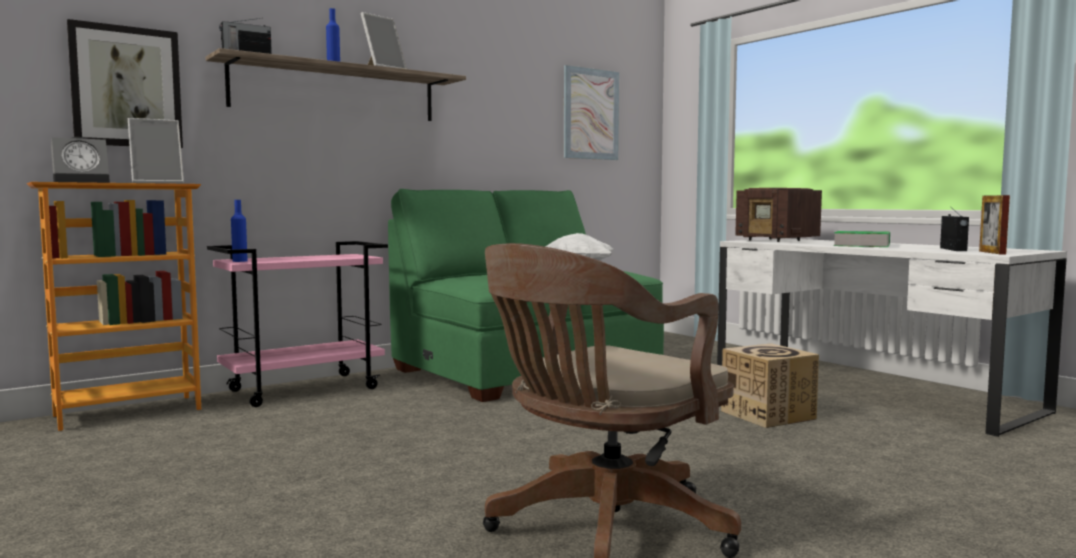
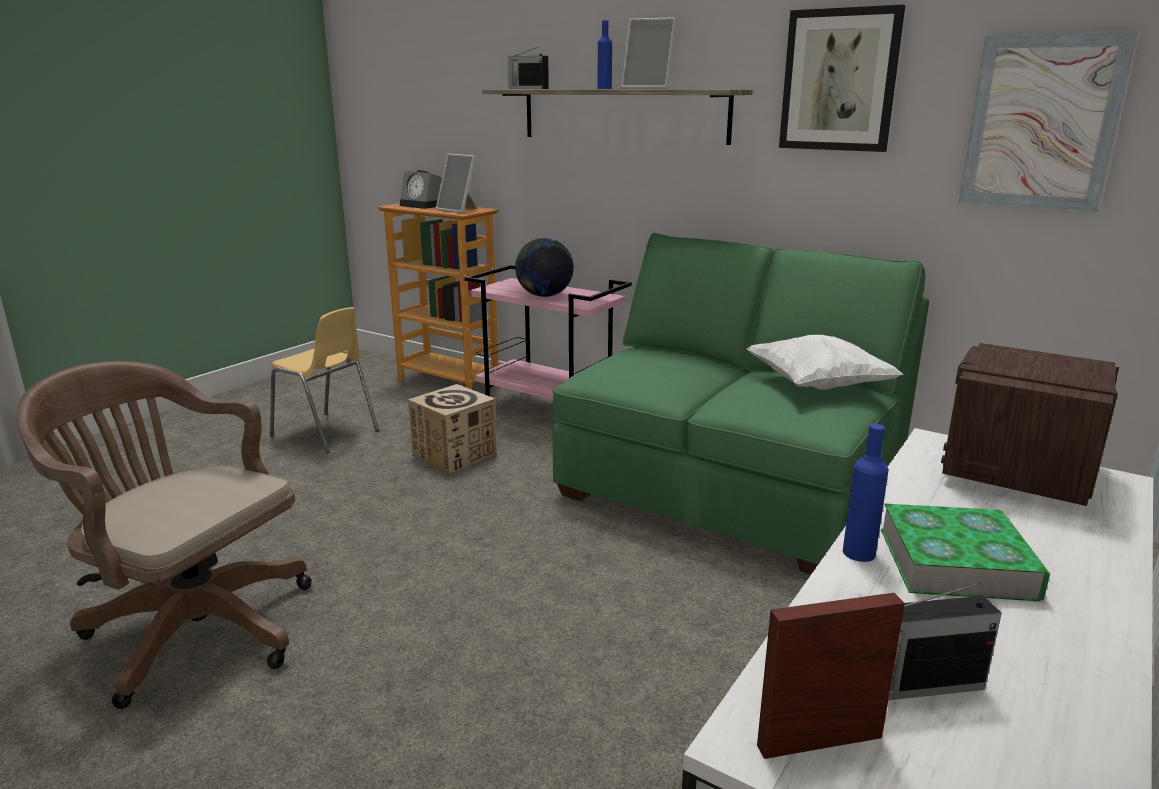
camera: 70 degrees right, 15 degrees up
picture [67,19,183,148] -> picture moved to [779,5,905,152]
blue bottle [231,200,248,262] -> blue bottle moved to [843,424,889,562]
cardboard box [721,343,819,428] -> cardboard box moved to [408,384,496,474]
none -> yellow chair [270,307,379,454]
none -> globe [515,238,574,297]

